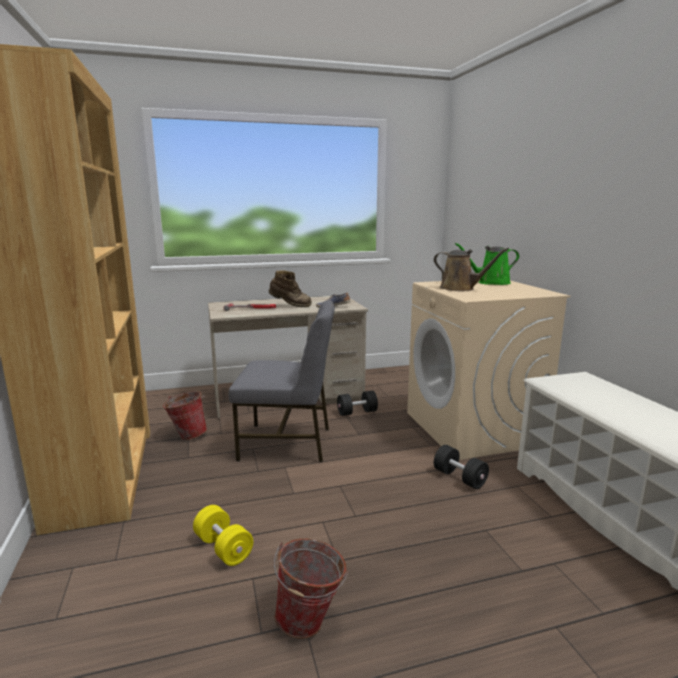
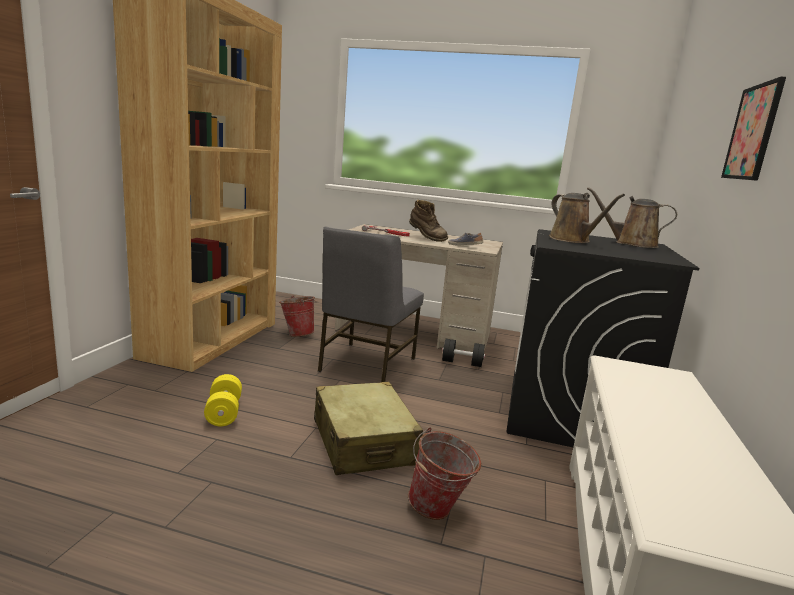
camera: 30 degrees right, 0 degrees up
grey chair [229,300,335,462] -> grey chair turned 75 degrees clockwise [318,227,424,382]
bucket [274,539,348,639] -> bucket moved to [408,427,481,520]
beige washing machine [407,280,570,460] -> black washing machine [506,229,699,447]
black dumbbell [434,445,489,489] -> none
green watering can [455,243,520,285] -> brown watering can [587,187,677,248]
none -> beige suitcase [314,382,423,475]
none -> picture [721,77,786,181]

